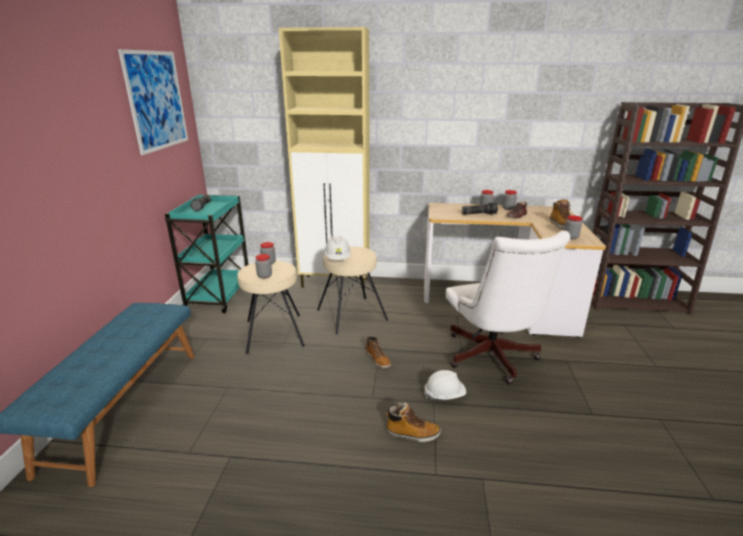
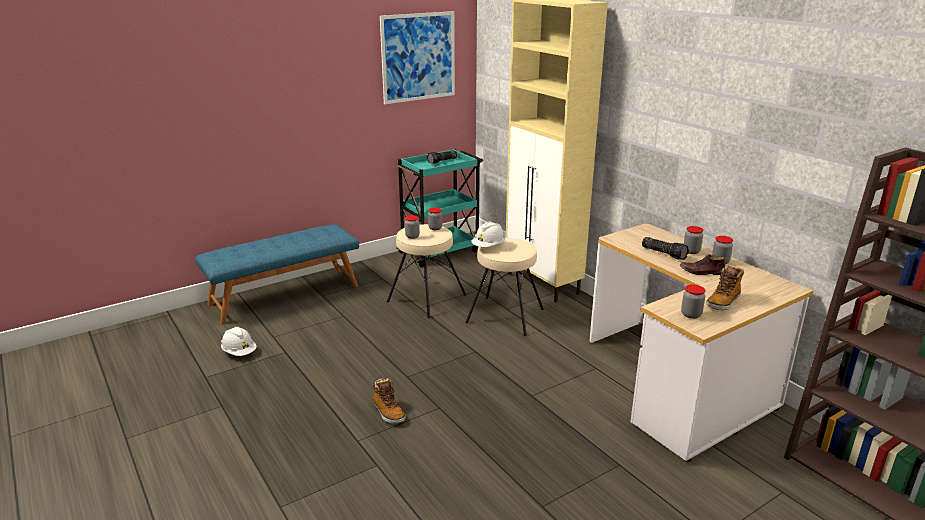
camera: 50 degrees right, 0 degrees up
boot [366,336,391,368] -> none
white hard hat [424,370,466,400] -> white hard hat moved to [221,327,257,356]
white office chair [446,231,570,384] -> none

